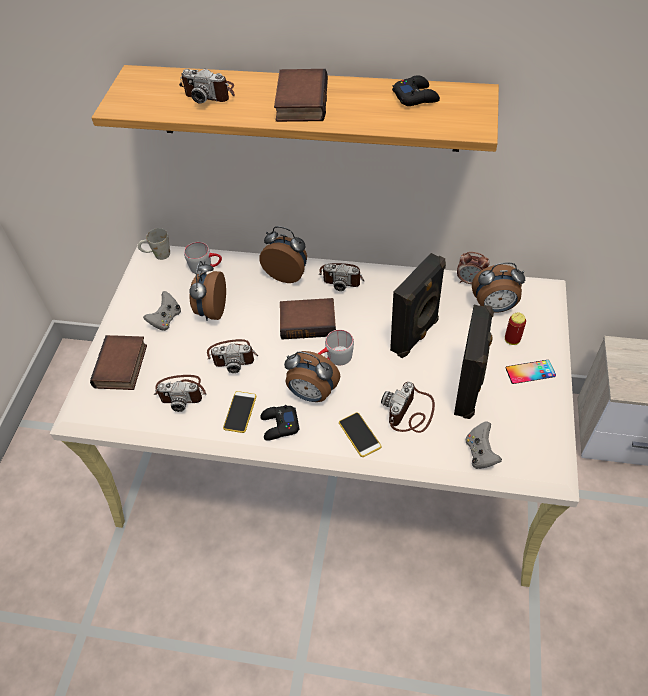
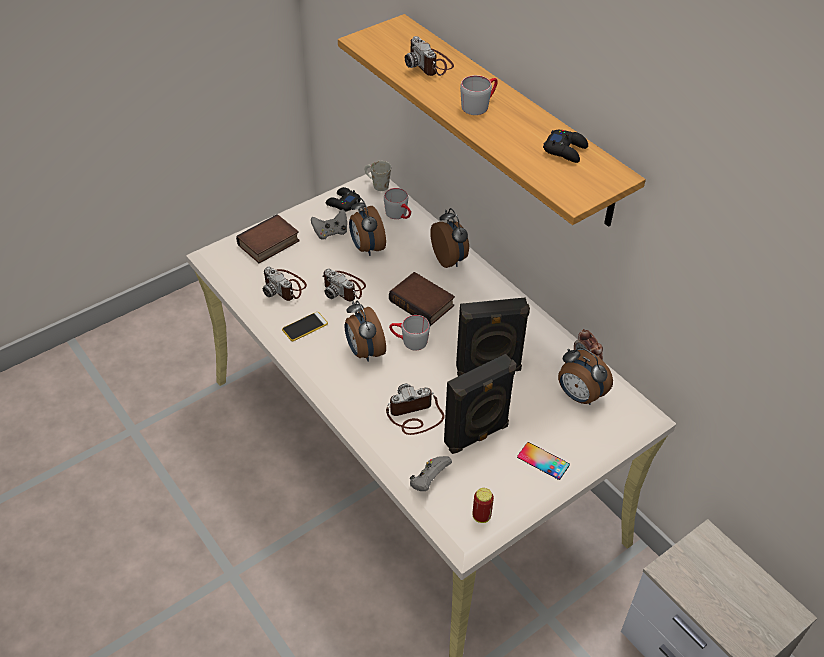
camera: 40 degrees right, 5 degrees down
alarm clock [189,261,226,321] -> alarm clock turned 75 degrees counterclockwise [349,198,386,256]
black game controller [260,405,300,441] -> black game controller moved to [325,187,361,211]
book [274,69,328,122] -> grey mug [460,75,498,115]
camera [319,263,364,291] -> none
phone [339,412,381,457] -> none
can [505,312,526,345] -> can moved to [473,488,494,523]

